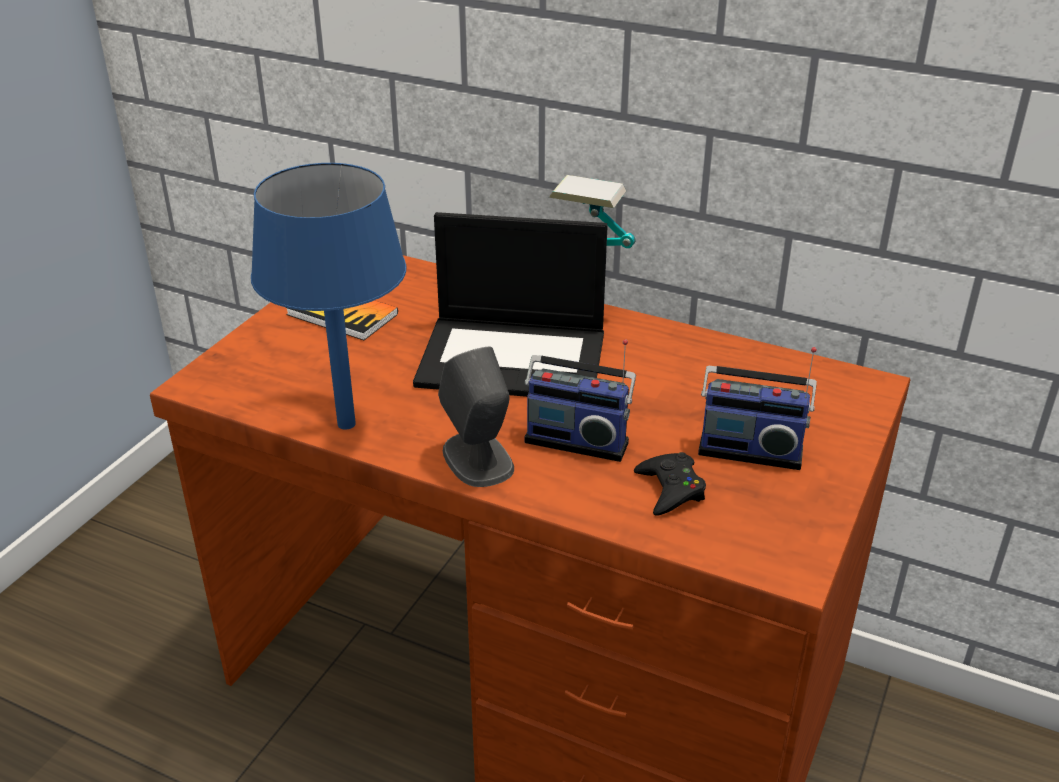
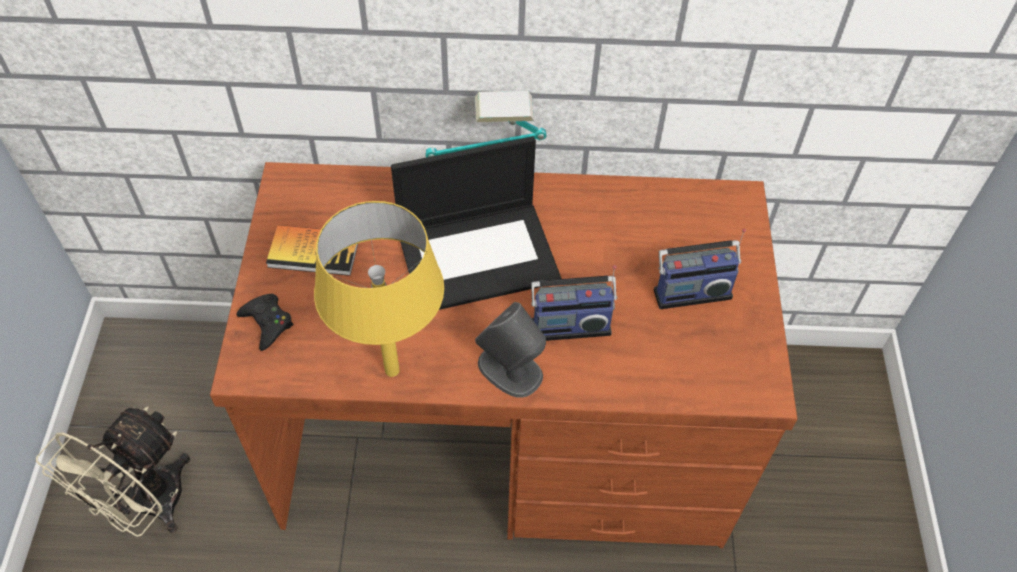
camera: 25 degrees left, 20 degrees up
blue table lamp [251,163,407,430] -> yellow table lamp [314,201,444,377]
black game controller [634,452,706,516] -> black game controller moved to [237,294,293,351]
none -> beige fan [36,406,190,537]

